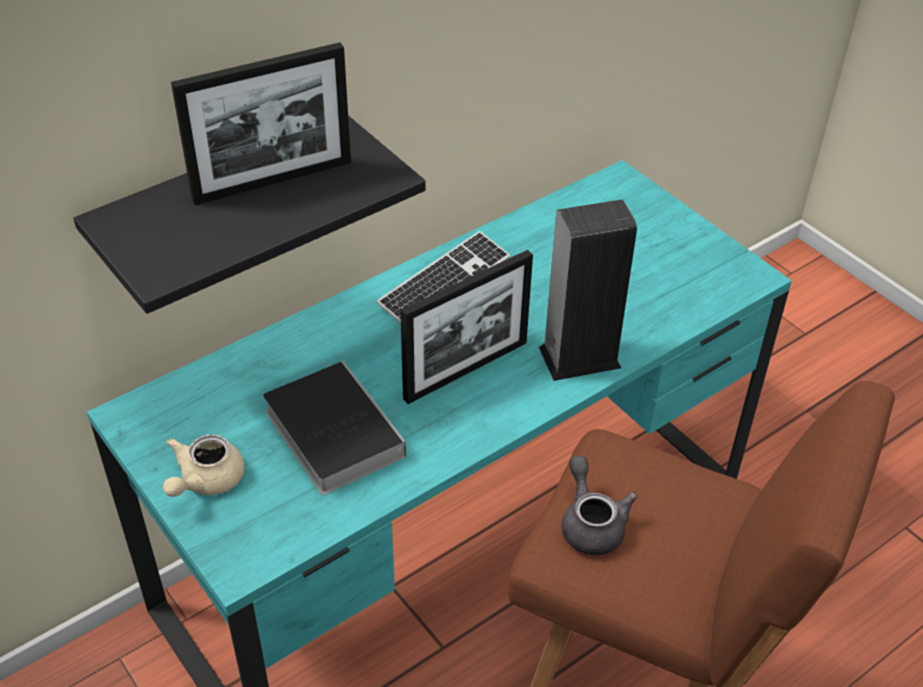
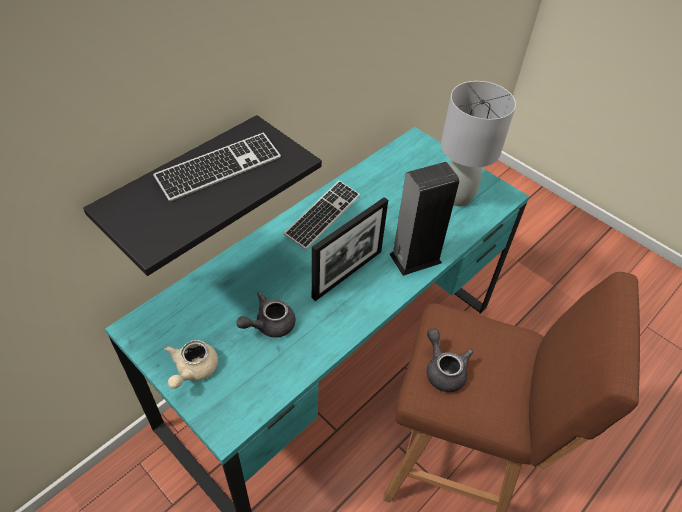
camera: 10 degrees left, 5 degrees up
picture frame [171,42,351,205] -> keyboard [153,133,281,202]
book [263,361,406,495] -> grey teapot [236,292,296,338]
none -> grey table lamp [441,81,516,206]

